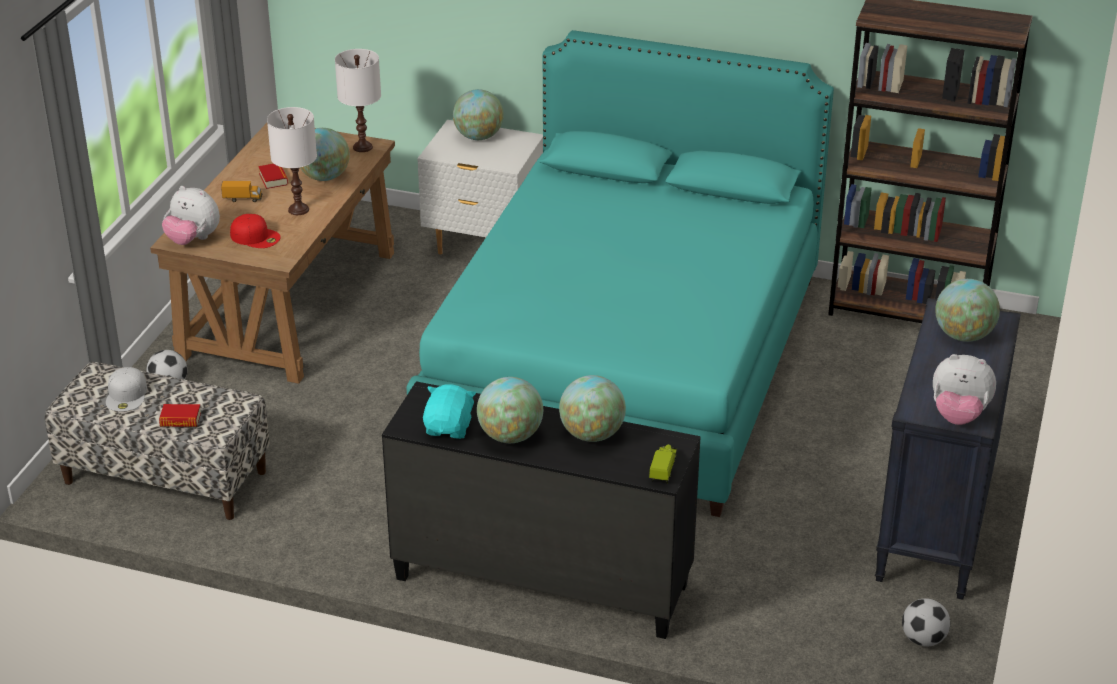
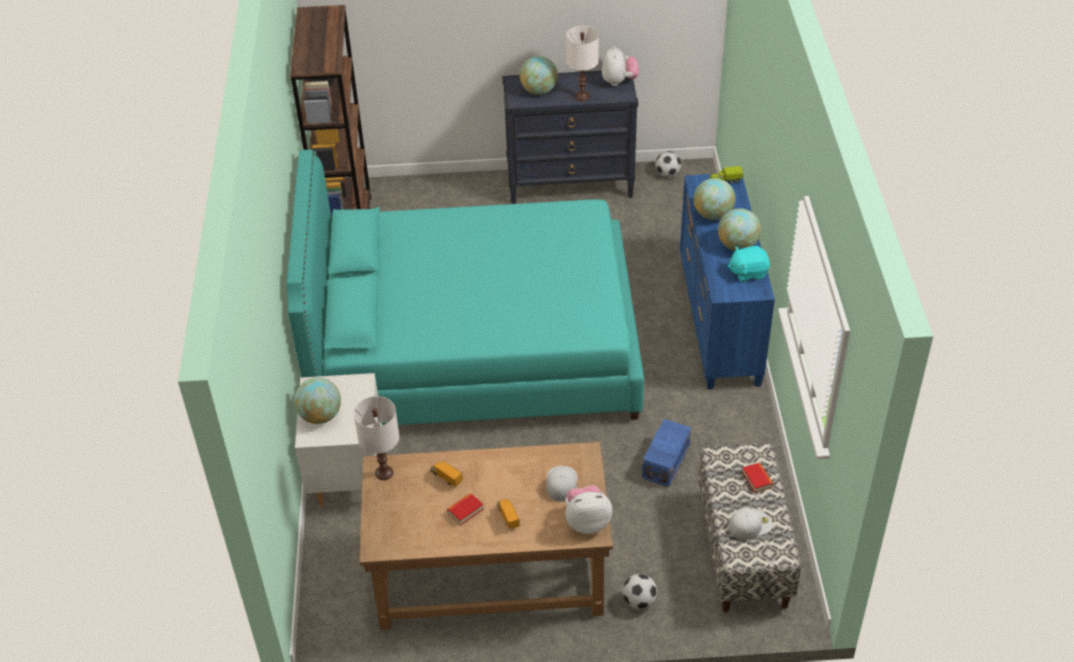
camera: 110 degrees left, 10 degrees up
plush toy [162,186,220,245] -> plush toy turned 105 degrees counterclockwise [565,485,612,534]
red cap [230,214,281,248] -> white cap [546,466,578,502]
white table lamp [267,107,317,215] -> white table lamp moved to [566,26,599,101]
globe [300,128,350,181] -> toy truck [431,461,463,487]
black dresser [382,381,701,639] -> blue dresser [680,174,775,389]
none -> blue storage box [642,419,691,487]

